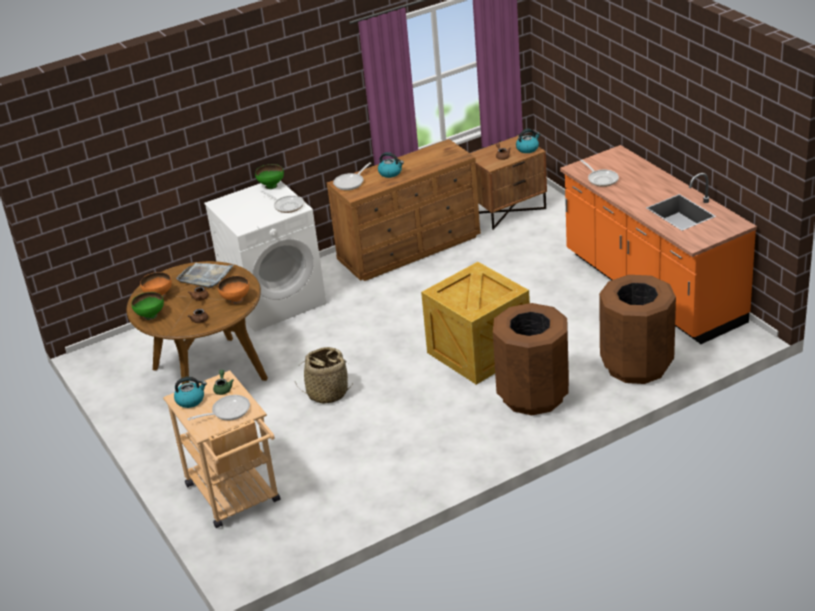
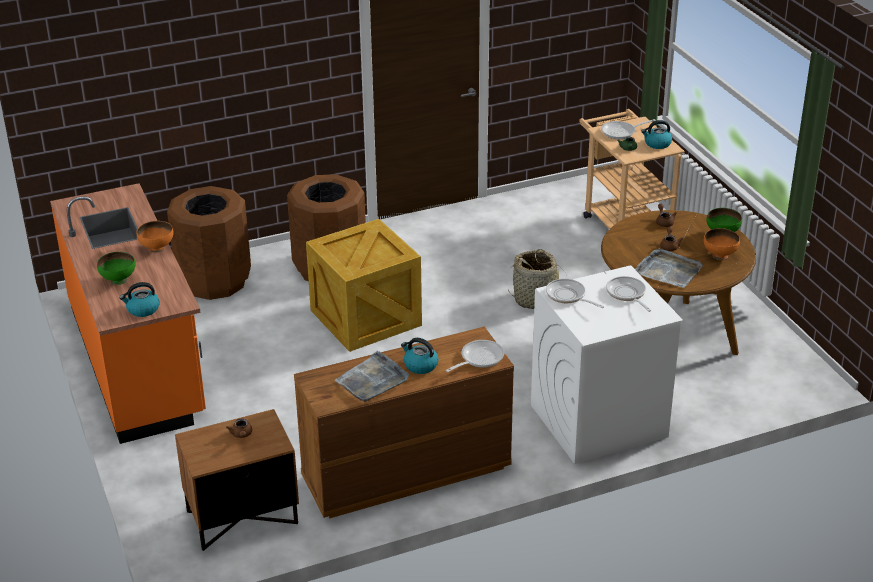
camera: 175 degrees left, 0 degrees up
orange bowl [218,276,249,304] -> orange bowl moved to [137,221,174,253]
green bowl [255,164,284,189] -> green bowl moved to [97,252,135,285]
kettle [516,129,540,153] -> kettle moved to [120,282,160,317]
frying pan [581,160,619,187] -> frying pan moved to [606,276,651,312]
none -> grey tray [335,351,409,402]

